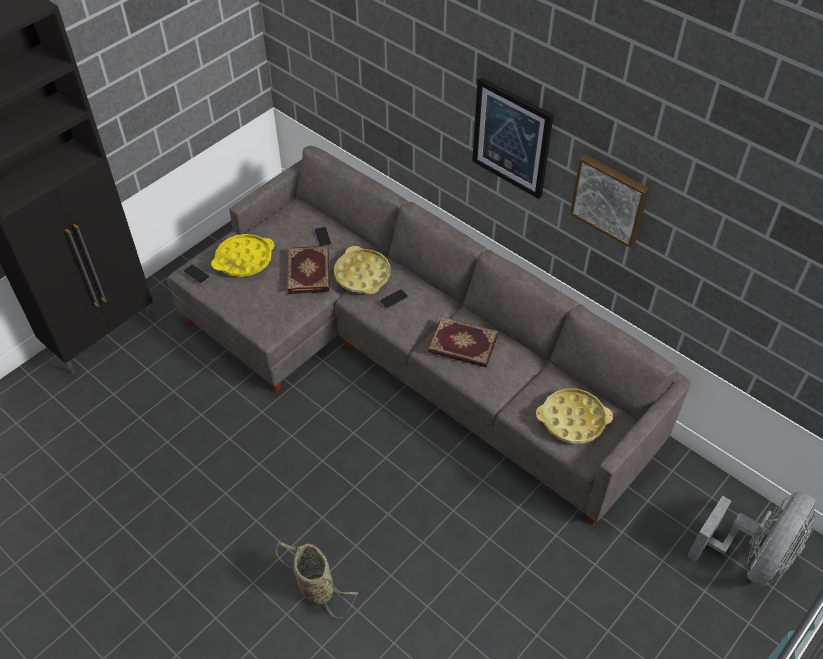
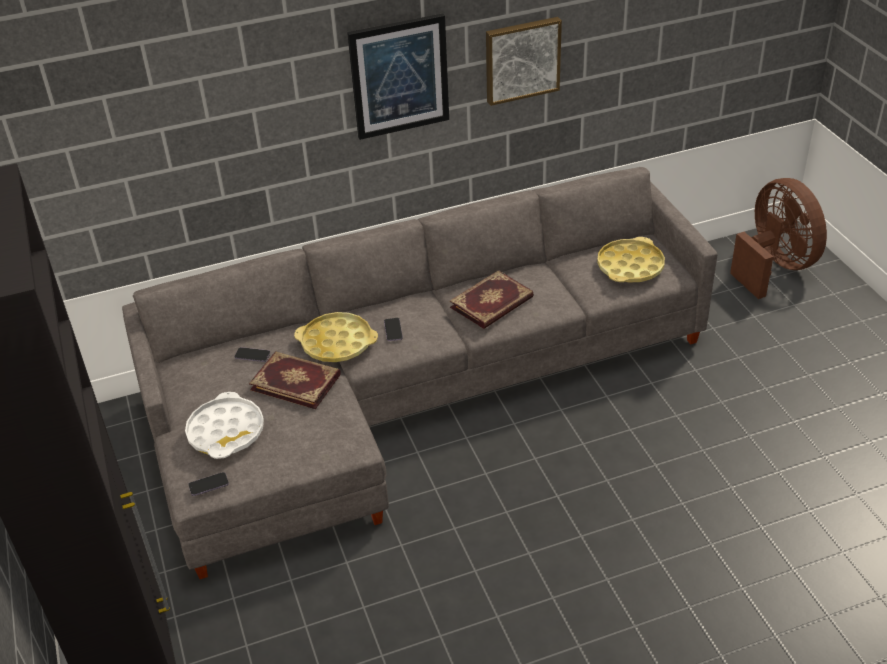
camera: 60 degrees left, 10 degrees down
yellow tray [211,234,274,277] -> white tray [185,392,264,459]
basket [276,542,358,618] -> none
grey fan [687,491,816,587] -> brown fan [730,178,827,299]

